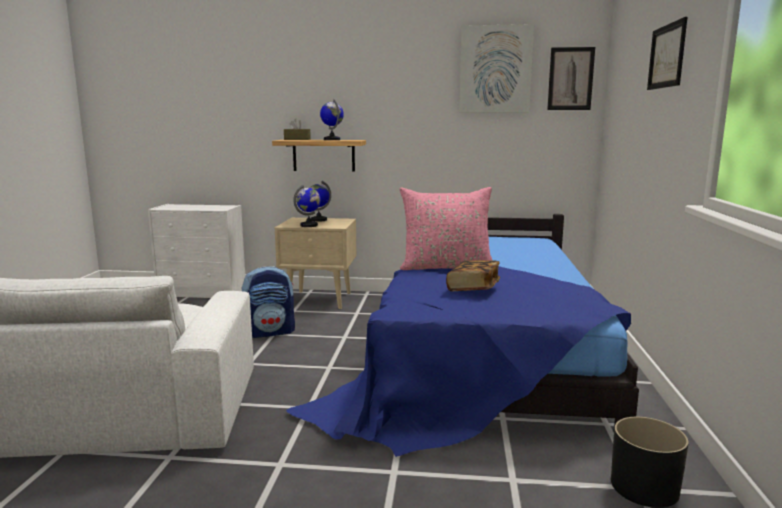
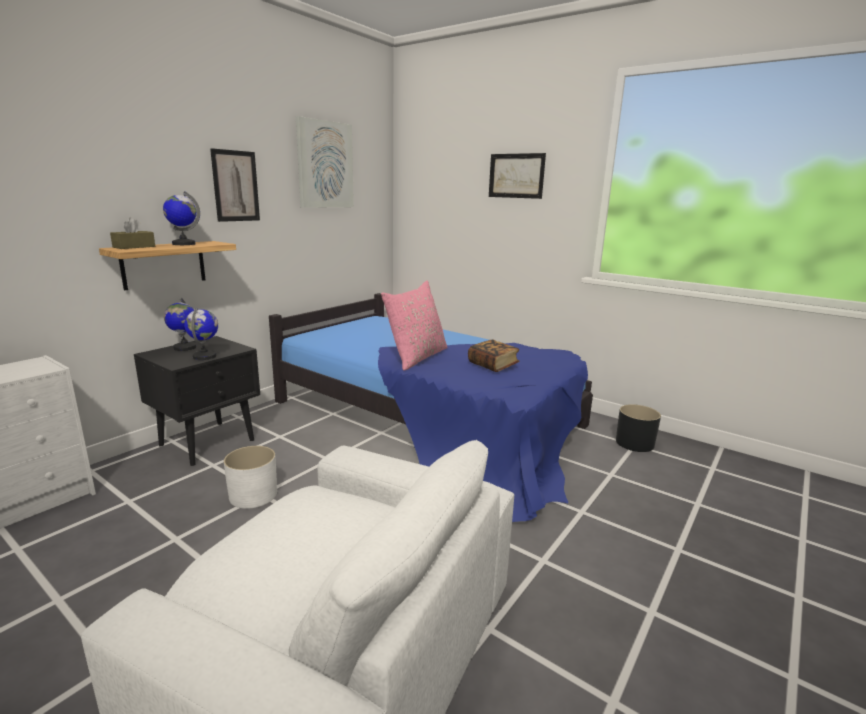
camera: 60 degrees left, 5 degrees up
backpack [241,266,295,338] -> white planter [224,446,277,509]
beige nightstand [275,218,356,309] -> black nightstand [134,336,260,466]
picture [547,47,595,110] -> picture moved to [210,148,260,222]

